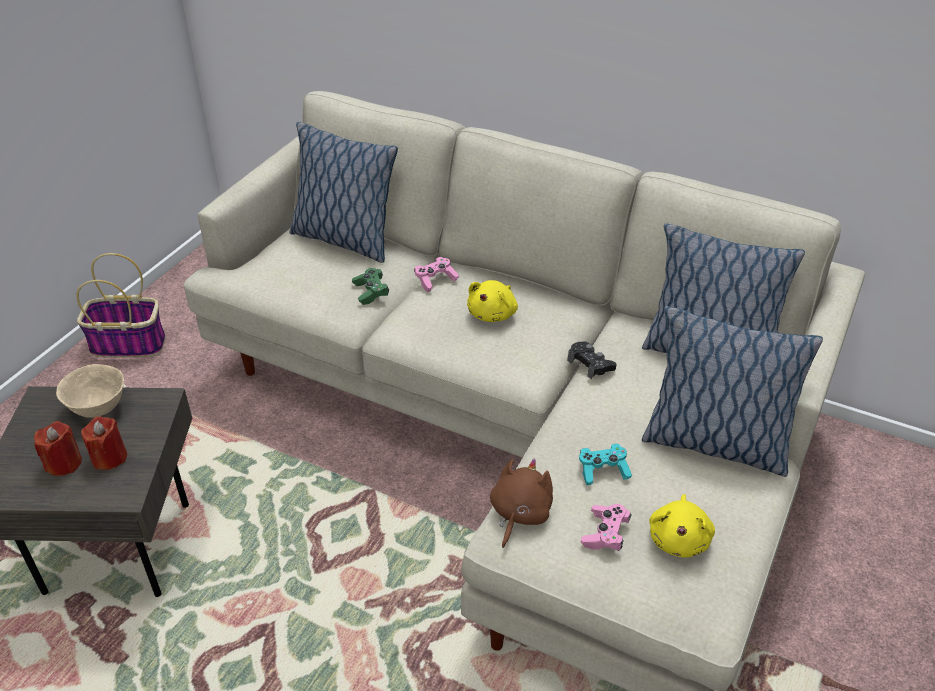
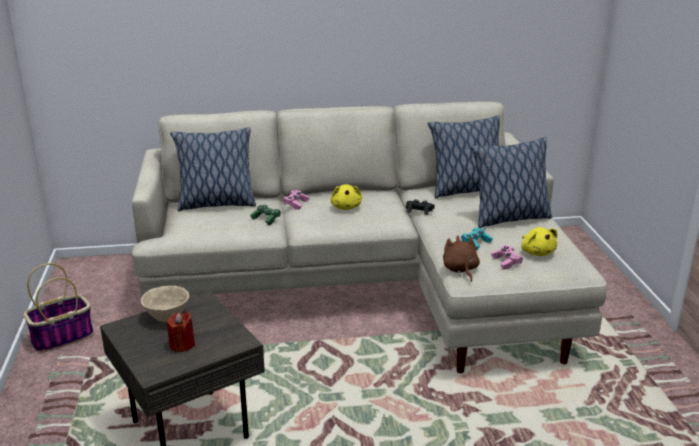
camera: 35 degrees left, 15 degrees down
red candle [81,416,127,470] -> none

